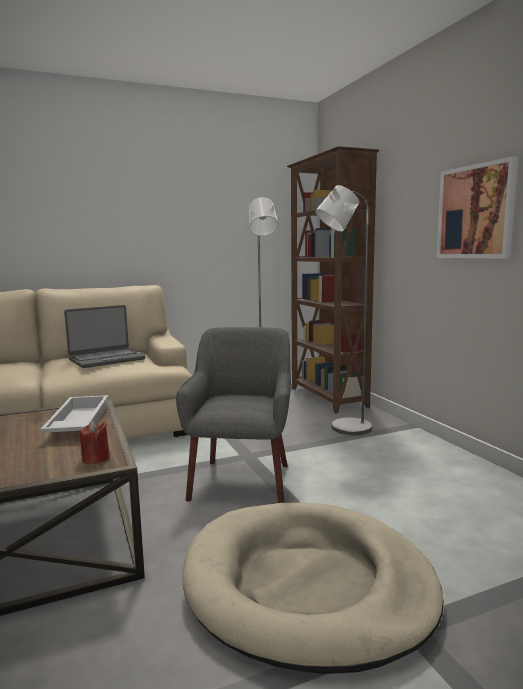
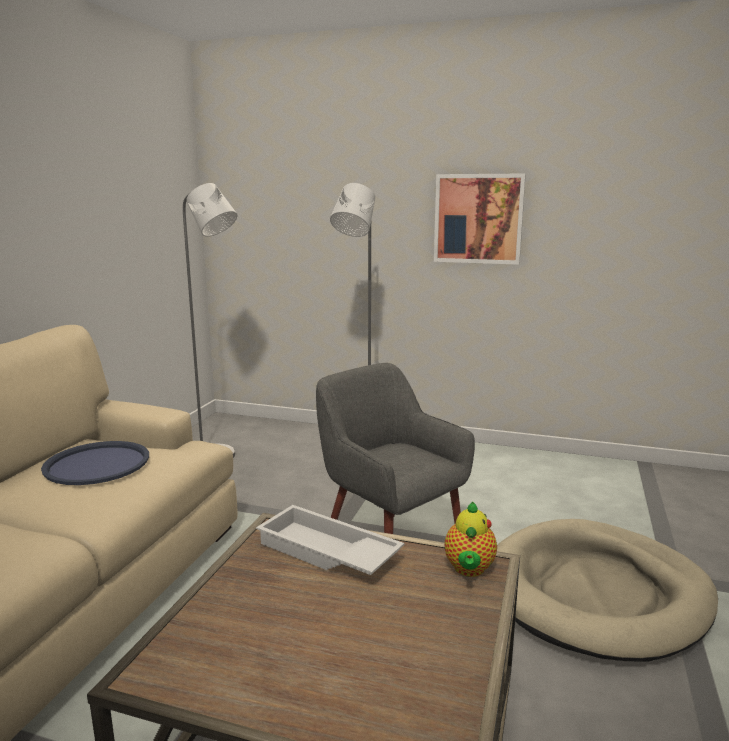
camera: 50 degrees left, 5 degrees up
laptop [64,305,145,368] -> blue tray [41,441,149,485]
red candle [80,421,110,465] -> teapot [444,501,497,577]
brown bookcase [287,146,379,414] -> none

